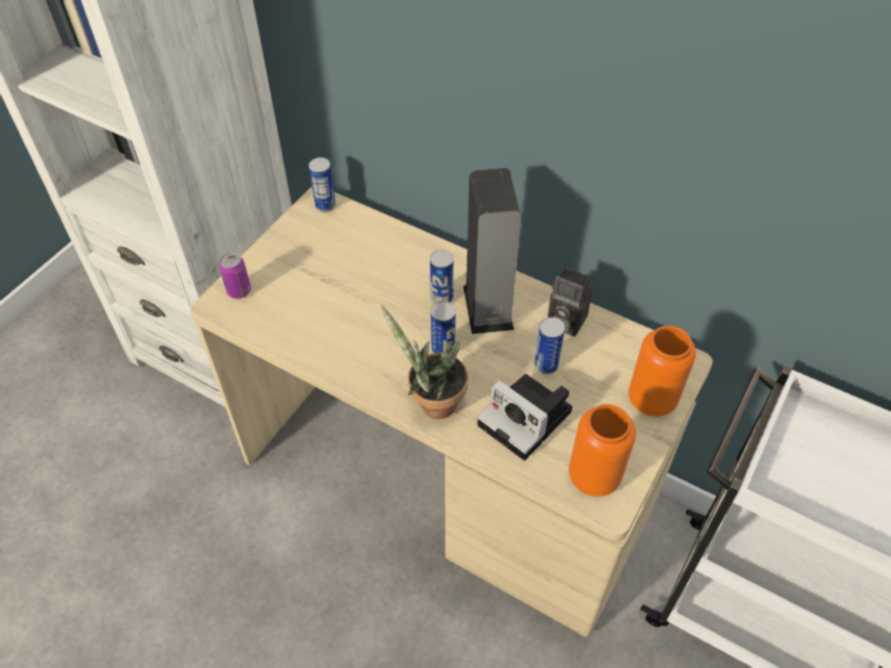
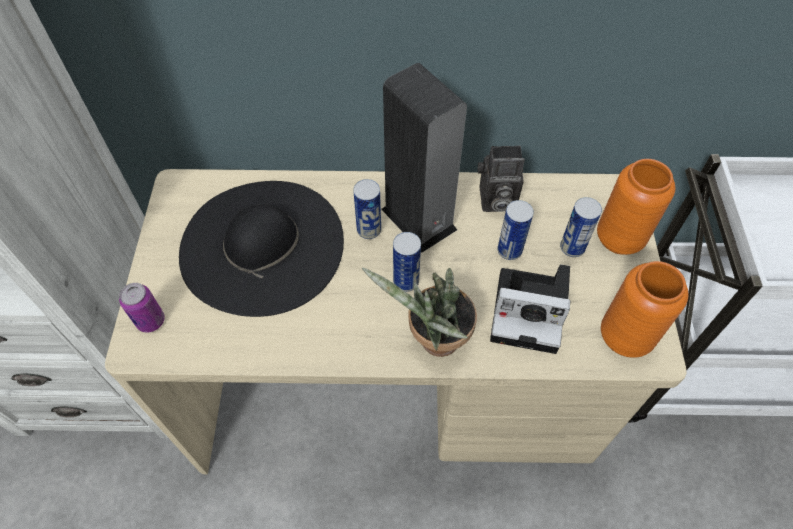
camera: 30 degrees left, 5 degrees up
can [309,157,336,212] -> can moved to [560,197,602,257]
none -> black hat [179,181,344,317]

